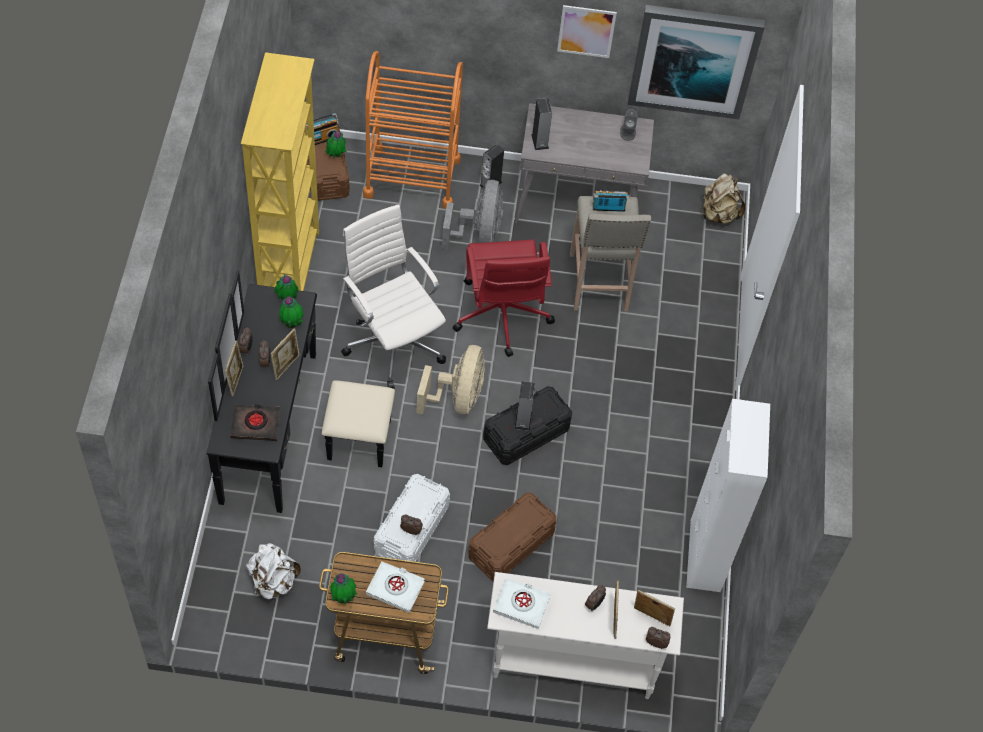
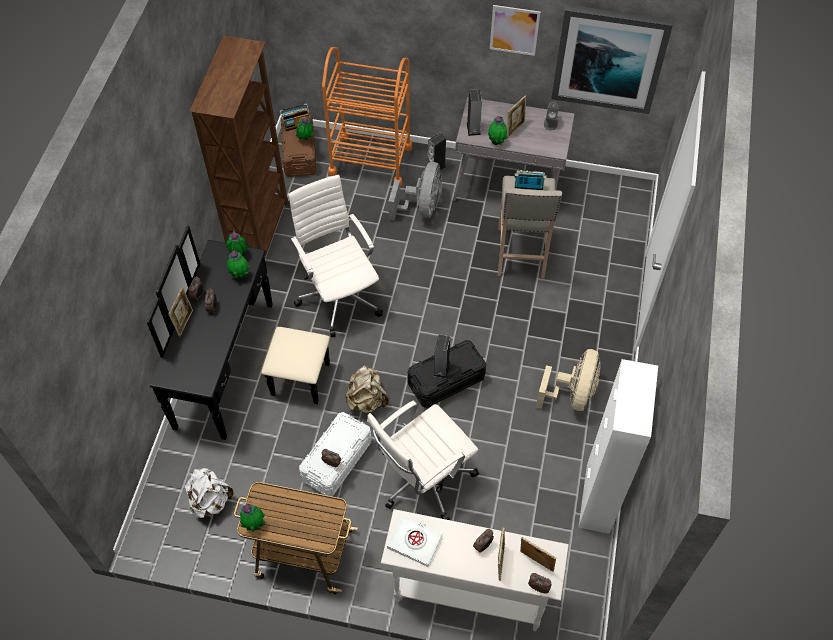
camera: 10 degrees right, 0 degrees up
black book [231,404,280,441] -> none
yellow bookcase [241,52,319,291] -> brown bookcase [189,36,288,258]
picture frame [271,328,300,380] -> picture frame moved to [507,95,526,138]
white book [366,561,425,613] -> none
beige fan [416,345,485,414] -> beige fan moved to [536,349,600,411]
red office chair [453,239,555,357] -> none
brown storage box [468,492,557,582] -> white office chair [367,400,479,520]
beige backpack [701,173,746,224] -> beige backpack moved to [346,365,388,414]
none -> potted plant [488,116,507,145]

